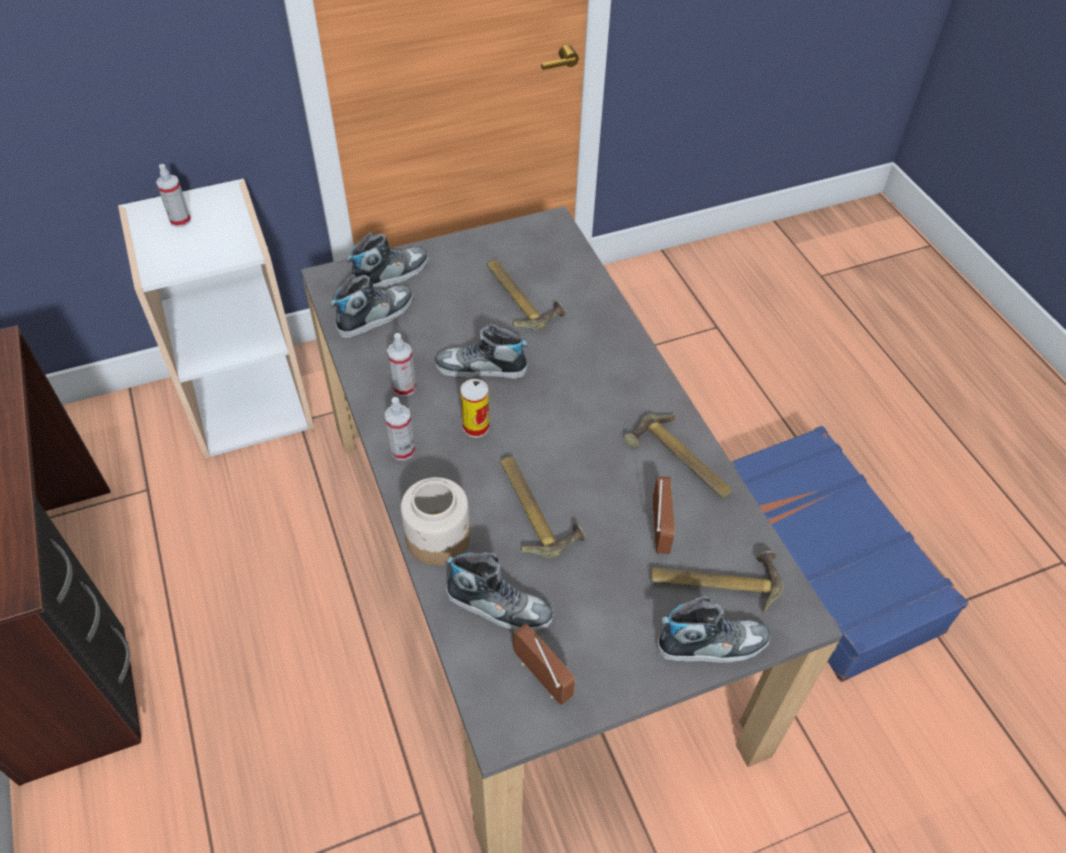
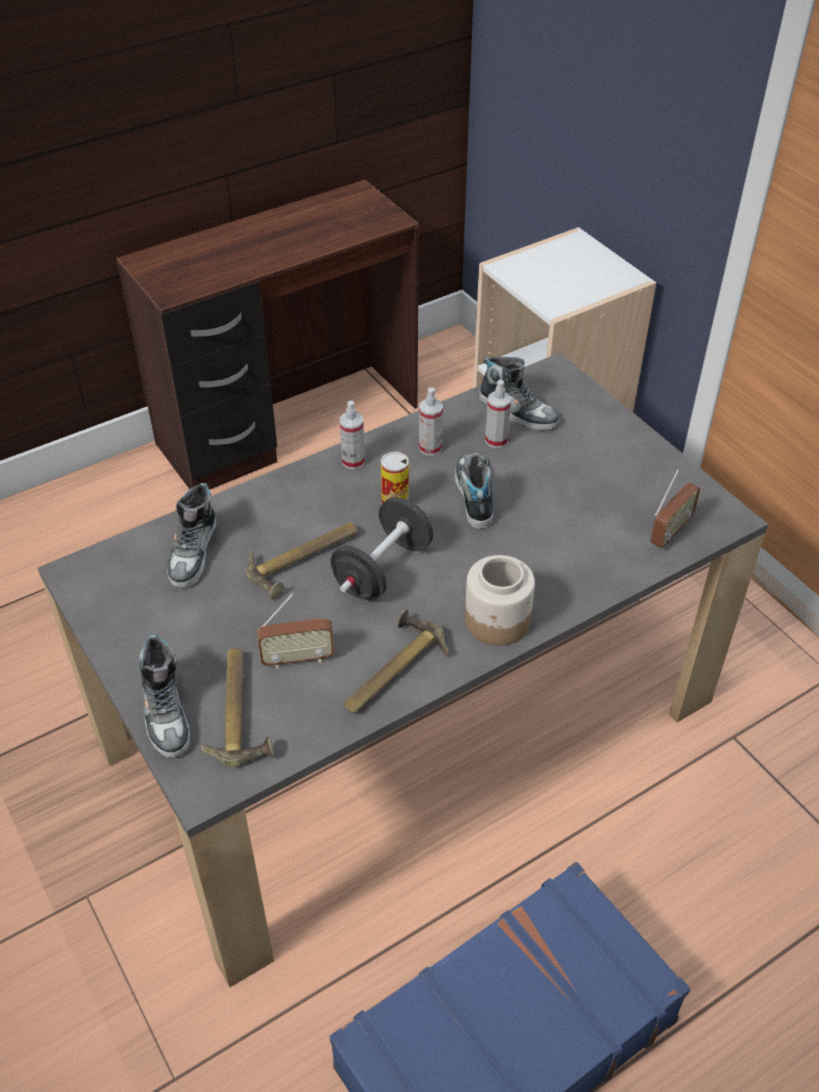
camera: 80 degrees right, 5 degrees down
spray bottle [156,164,191,227] -> spray bottle moved to [485,380,511,448]
shoe [346,233,429,290] -> none
jar [401,477,470,566] -> jar moved to [465,555,535,646]
hammer [487,260,565,330] -> none
radio [513,624,575,705] -> radio moved to [650,469,700,548]
none -> black dumbbell [331,497,433,601]

